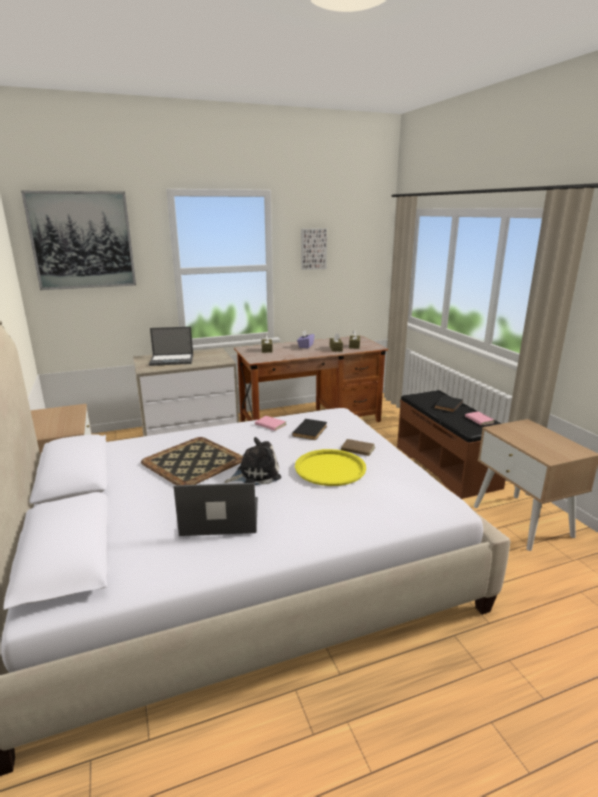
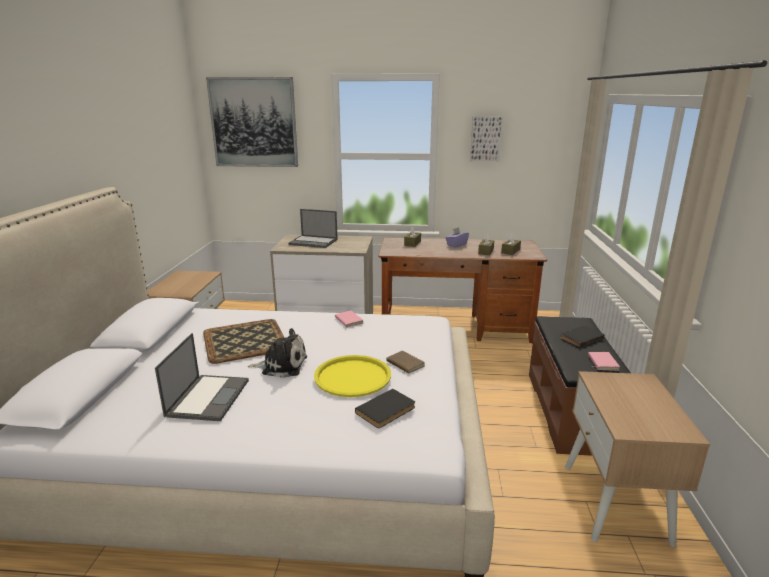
camera: 25 degrees right, 0 degrees up
laptop [173,483,258,536] -> laptop turned 75 degrees clockwise [155,333,249,421]
black book [292,419,327,440] -> black book moved to [355,389,415,428]

